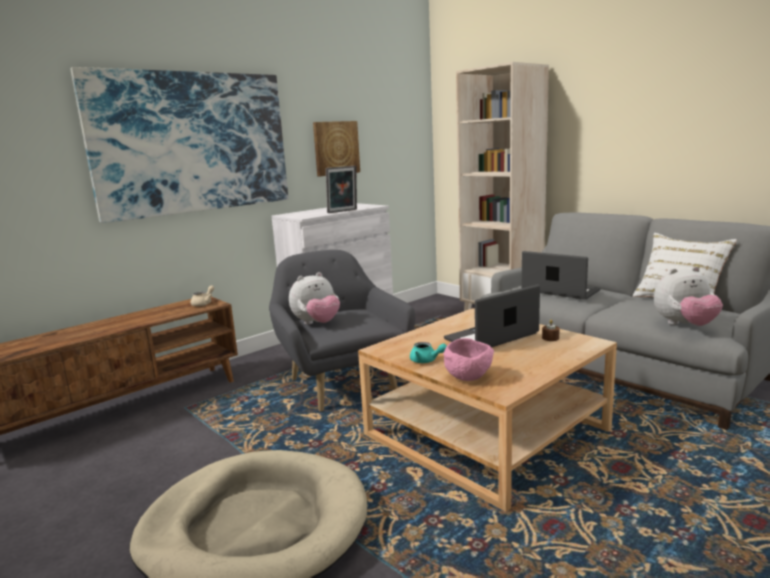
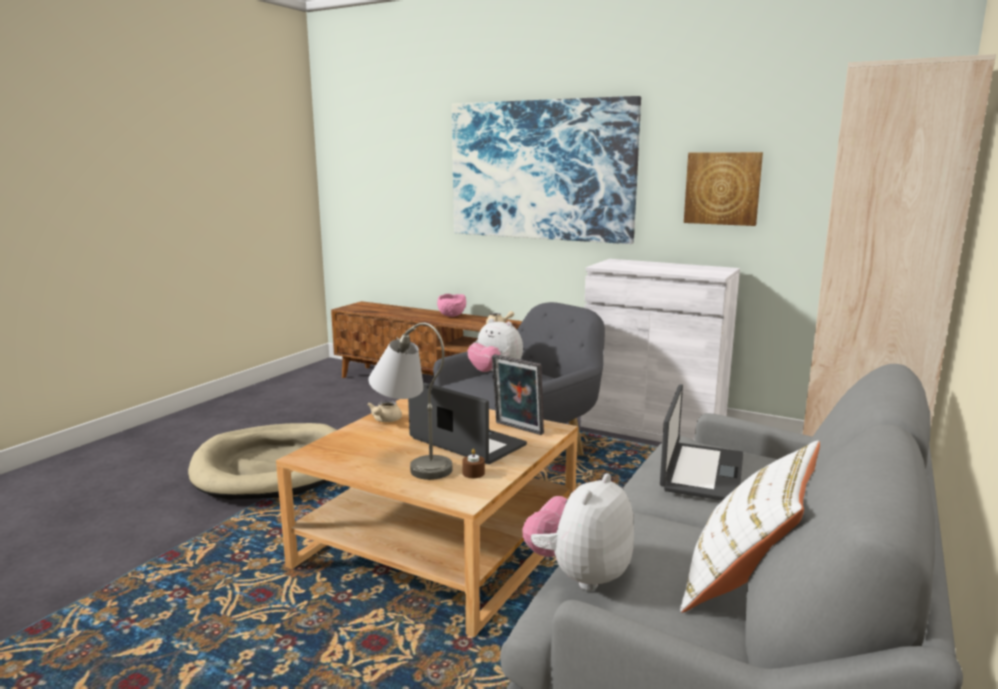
camera: 70 degrees right, 0 degrees up
picture frame [326,166,357,213] -> picture frame moved to [492,354,544,435]
turquoise teapot [410,342,447,363] -> beige teapot [367,400,402,422]
pink bowl [443,338,494,381] -> pink bowl moved to [437,294,466,317]
plush toy [654,266,723,326] -> plush toy turned 60 degrees clockwise [523,473,634,591]
none -> grey table lamp [368,322,452,480]

